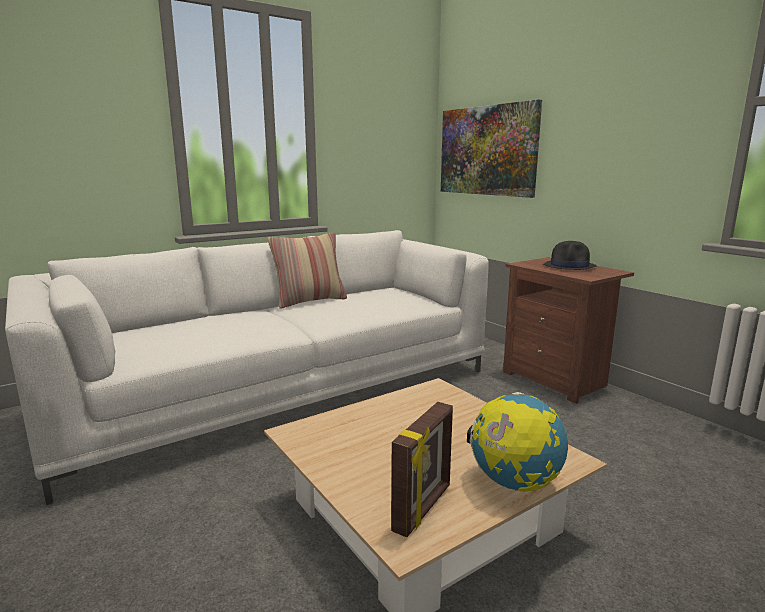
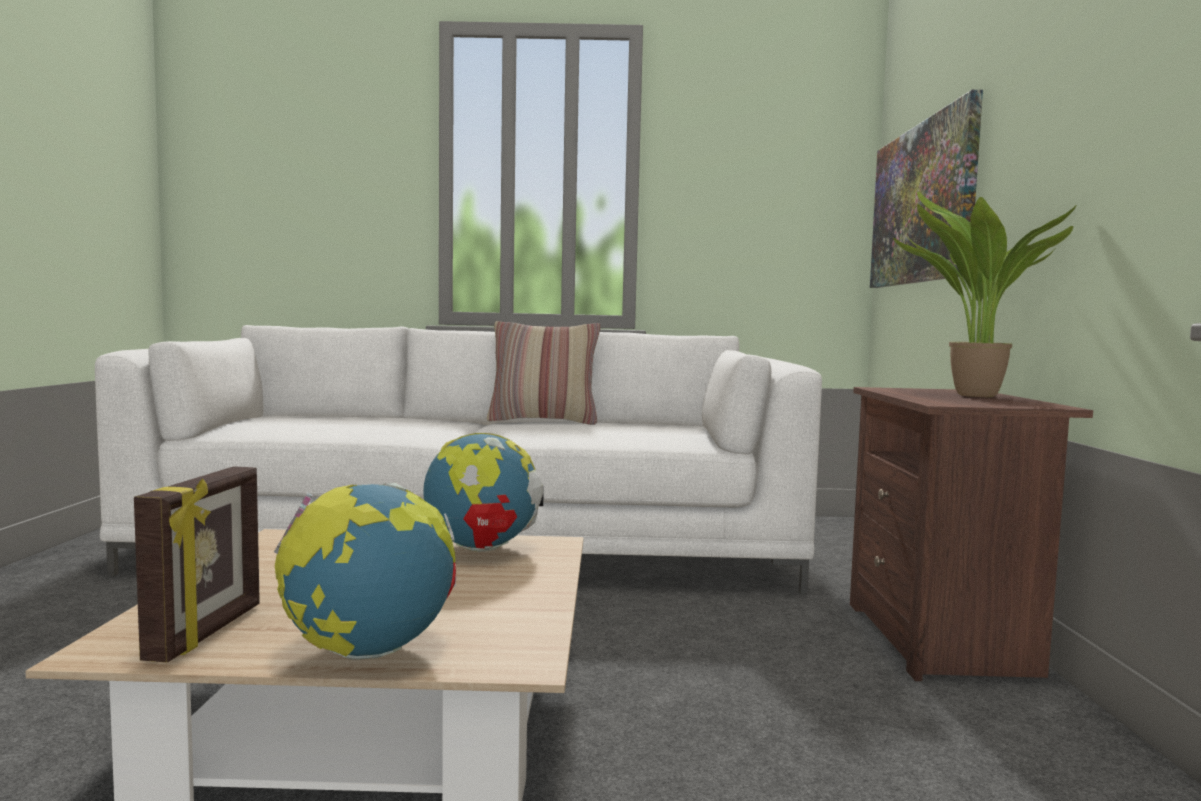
camera: 35 degrees right, 10 degrees down
picture frame [391,402,453,538] -> picture frame turned 60 degrees counterclockwise [134,466,260,662]
black hat [544,241,597,270] -> potted plant [893,191,1077,397]
none -> globe [423,433,544,552]

